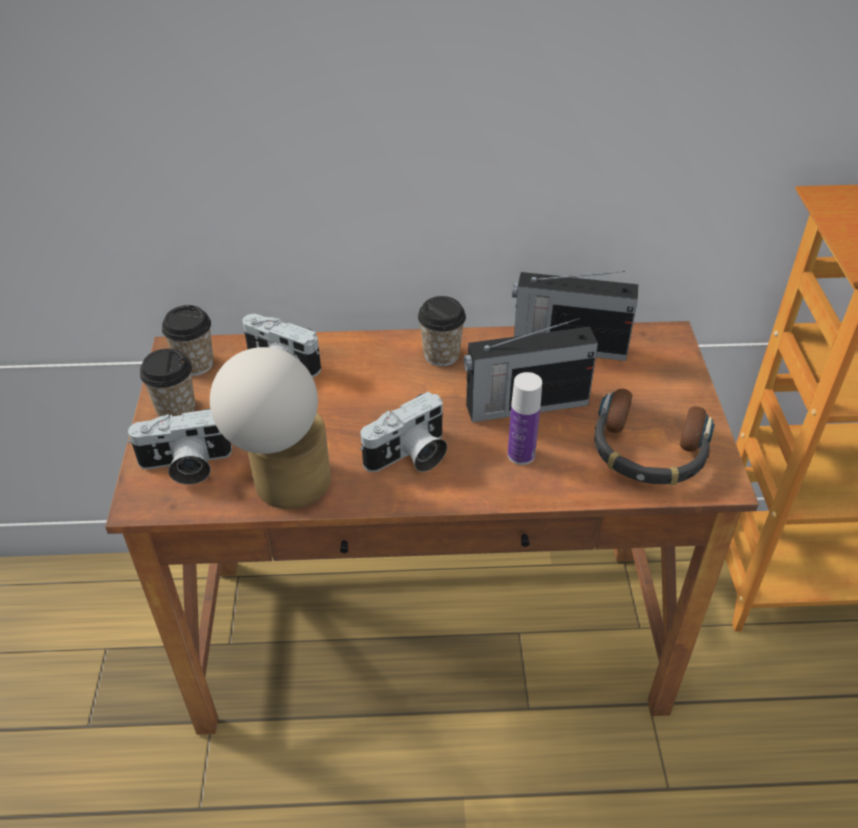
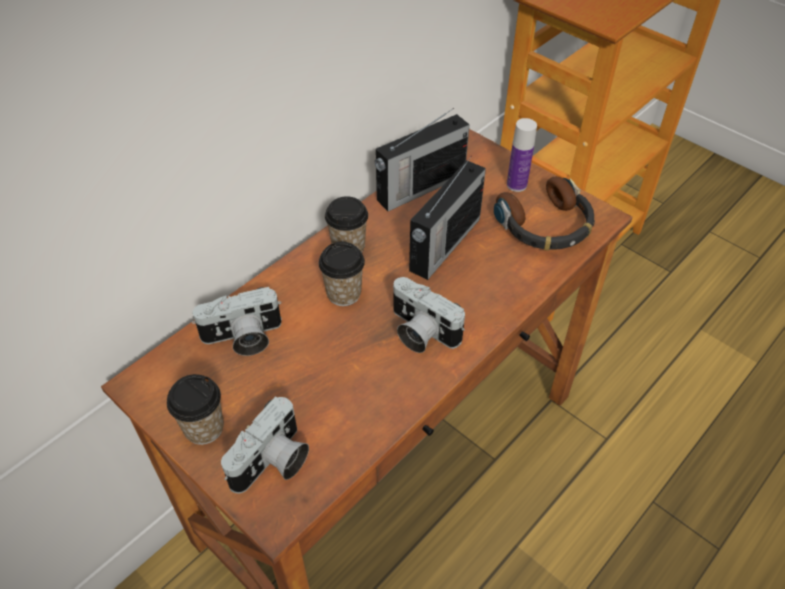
camera: 45 degrees left, 5 degrees up
cup [162,305,214,376] -> cup moved to [319,242,365,306]
table lamp [210,347,331,509] -> none
camera [360,391,447,472] -> camera turned 120 degrees clockwise [393,277,465,353]
bottle [508,372,542,465] -> bottle moved to [507,118,537,192]

